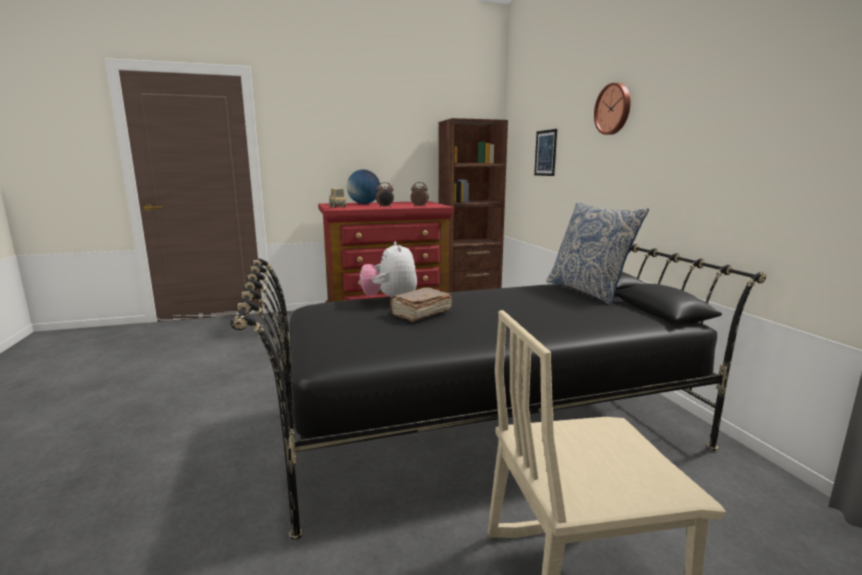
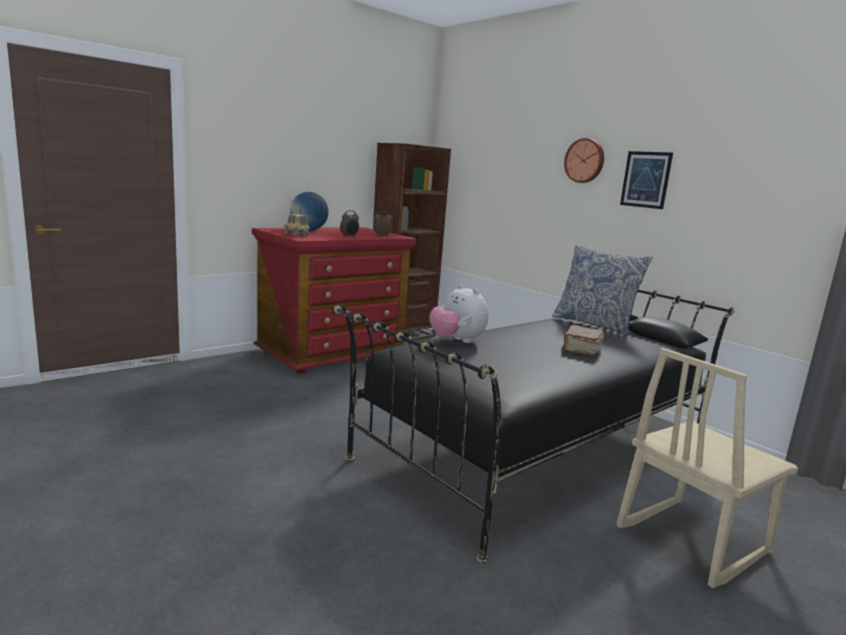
camera: 25 degrees left, 0 degrees up
brown book [390,287,452,322] -> brown book moved to [562,325,604,356]
picture [534,129,557,176] -> picture moved to [620,151,673,209]

